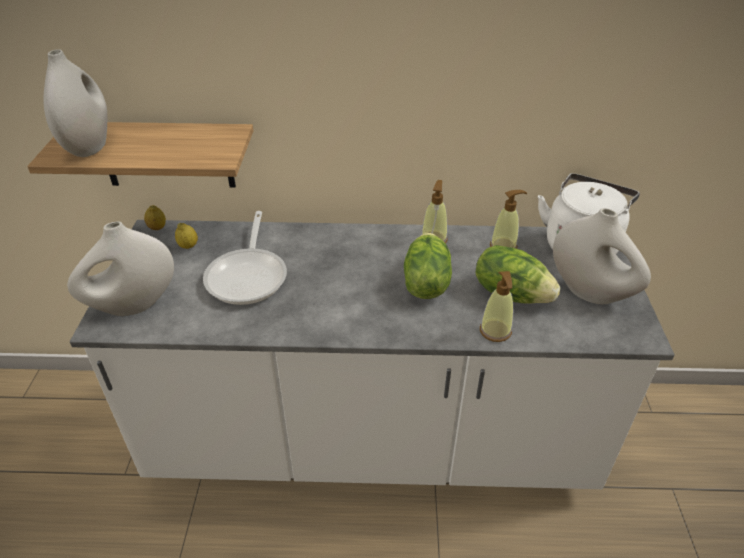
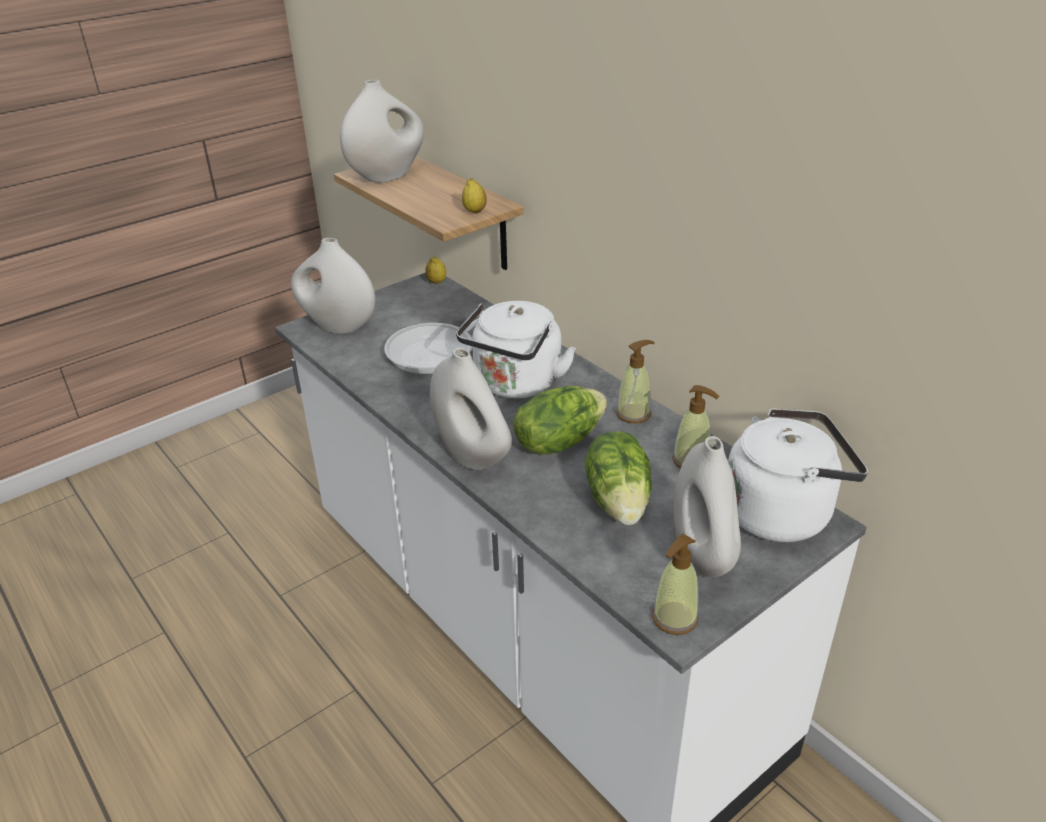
camera: 50 degrees right, 5 degrees down
lemon [175,223,198,249] -> lemon moved to [462,178,487,213]
soap dispenser [480,271,513,342] -> soap dispenser moved to [652,534,698,635]
none -> white vase [430,348,512,470]
none -> white kettle [456,301,576,398]

